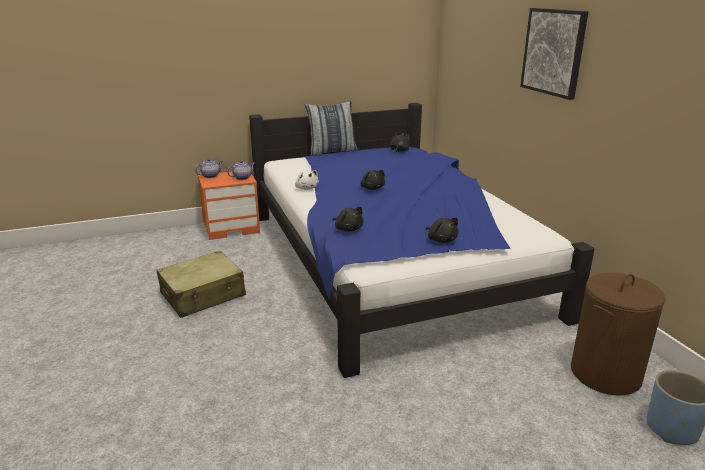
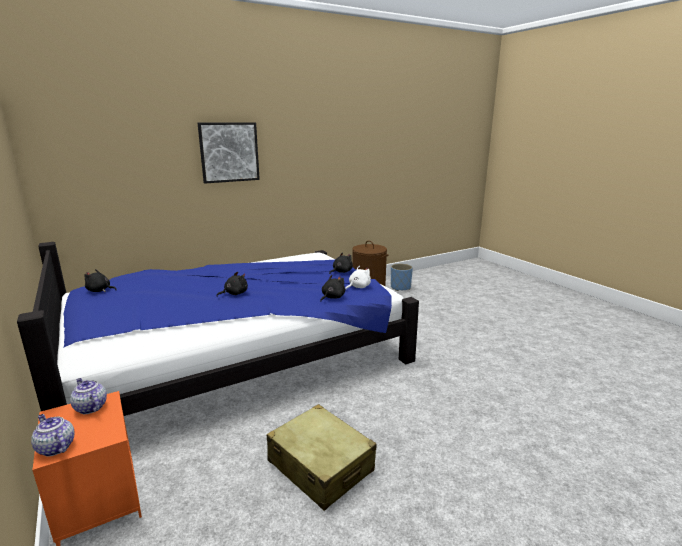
camera: 100 degrees left, 5 degrees down
white plush toy [295,170,319,190] -> white plush toy moved to [345,266,371,290]
pillow [305,100,358,155] -> none

